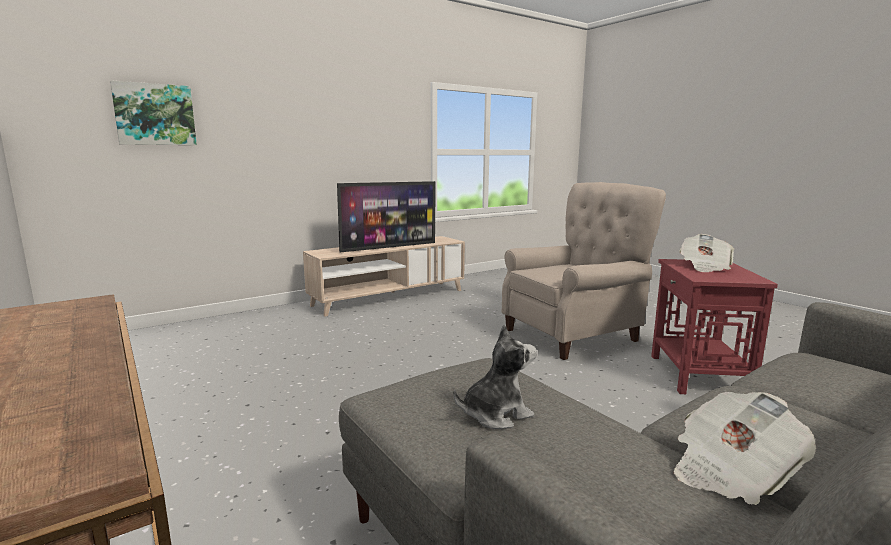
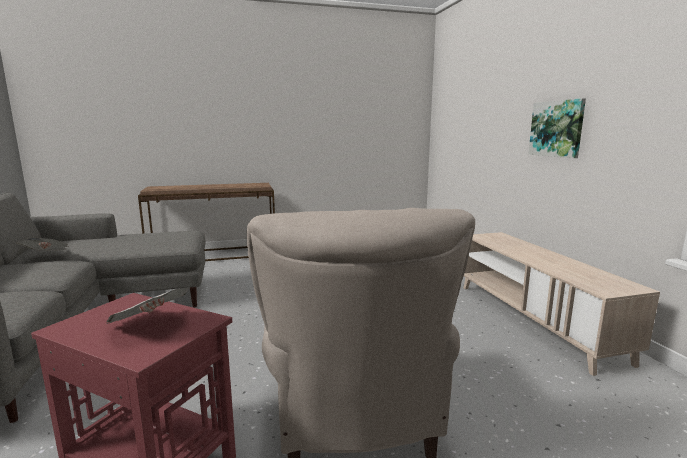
camera: 110 degrees right, 0 degrees up
picture [110,80,197,145] -> picture moved to [528,98,586,158]
television [337,181,436,252] -> none
plush toy [454,325,537,429] -> none

